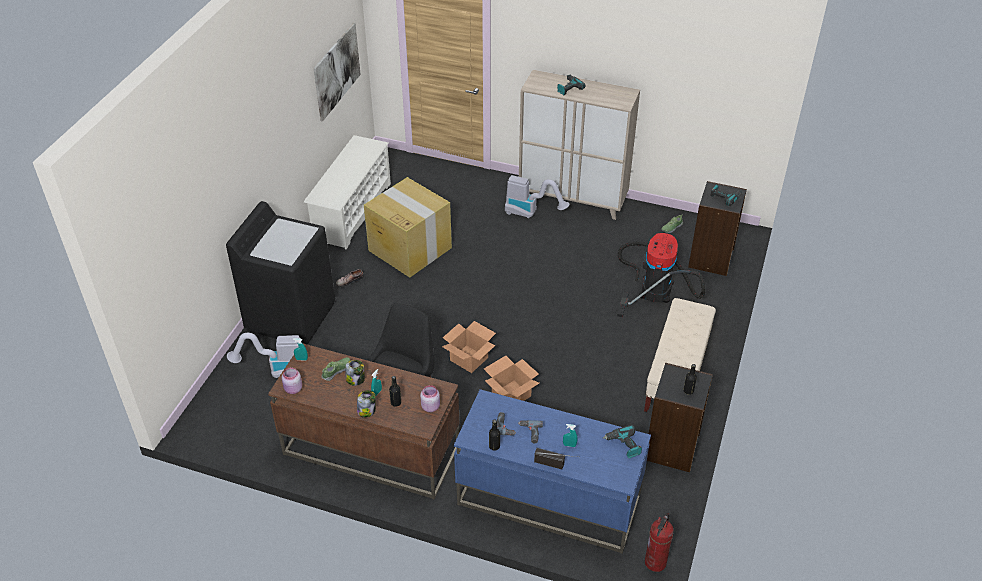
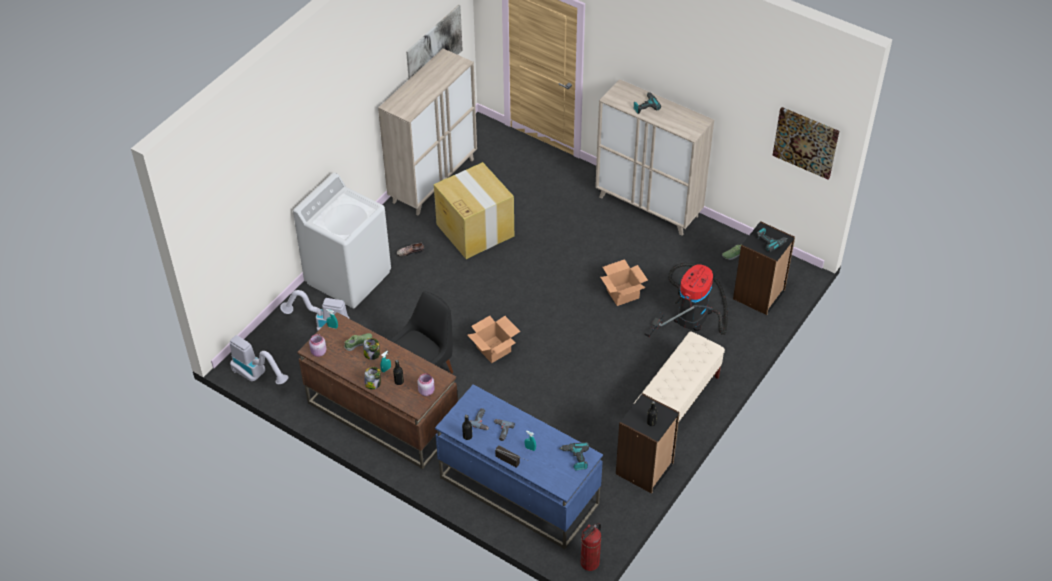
camera: 15 degrees right, 5 degrees up
black washing machine [226,201,335,345] -> white washing machine [293,172,391,308]
white shoe rack [304,135,391,250] -> beige cabinet [378,49,477,216]
cardboard box [484,356,539,401] -> cardboard box moved to [600,259,648,306]
vacuum cleaner [505,175,569,218] -> vacuum cleaner moved to [230,335,288,384]
none -> picture [772,107,839,179]

